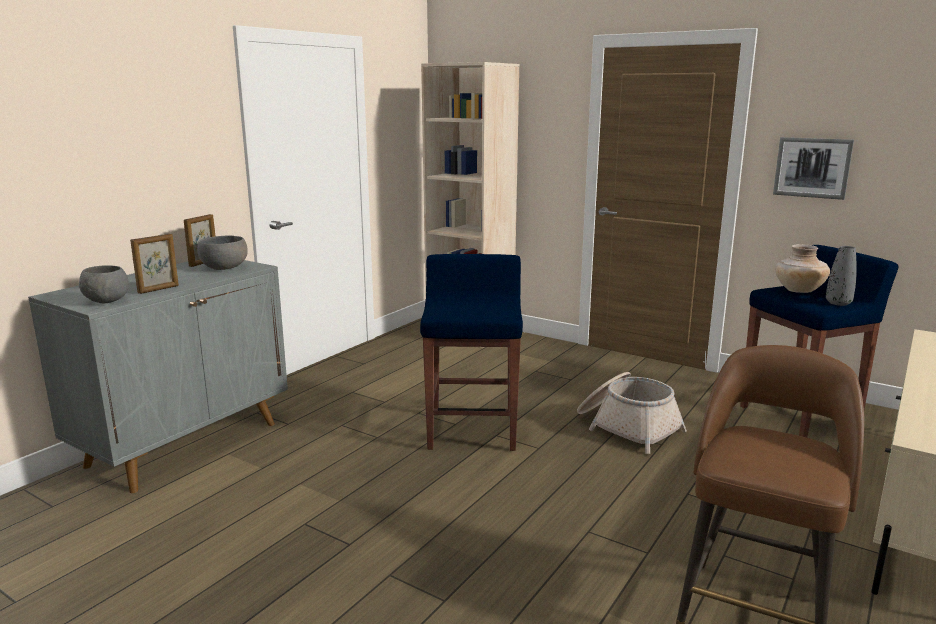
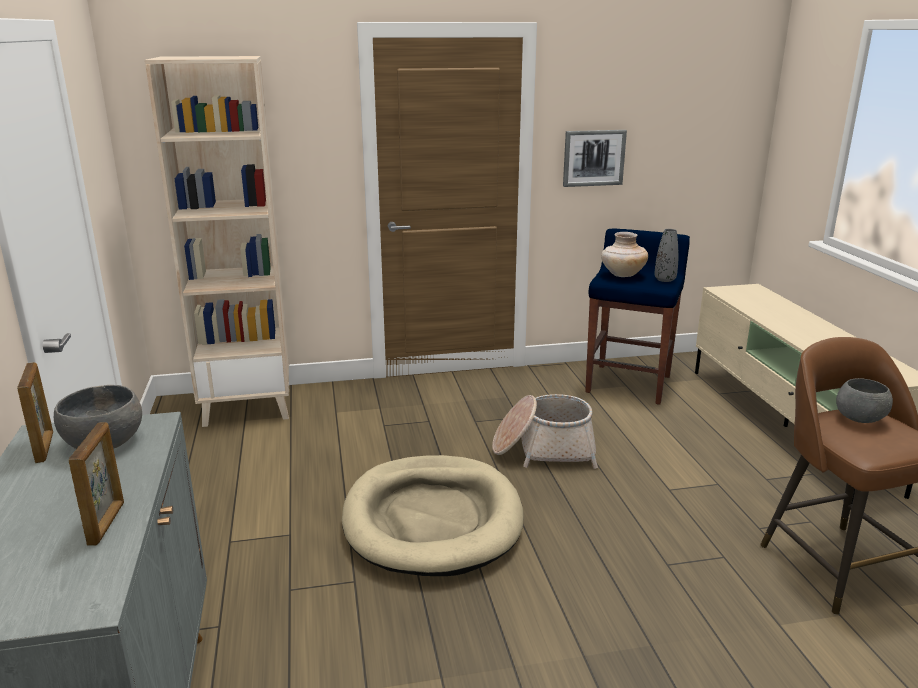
camera: 45 degrees left, 5 degrees up
grey bowl [79,265,129,303] -> grey bowl moved to [836,378,893,423]
blue stool [420,254,523,451] -> beige dog bed [342,455,523,576]

